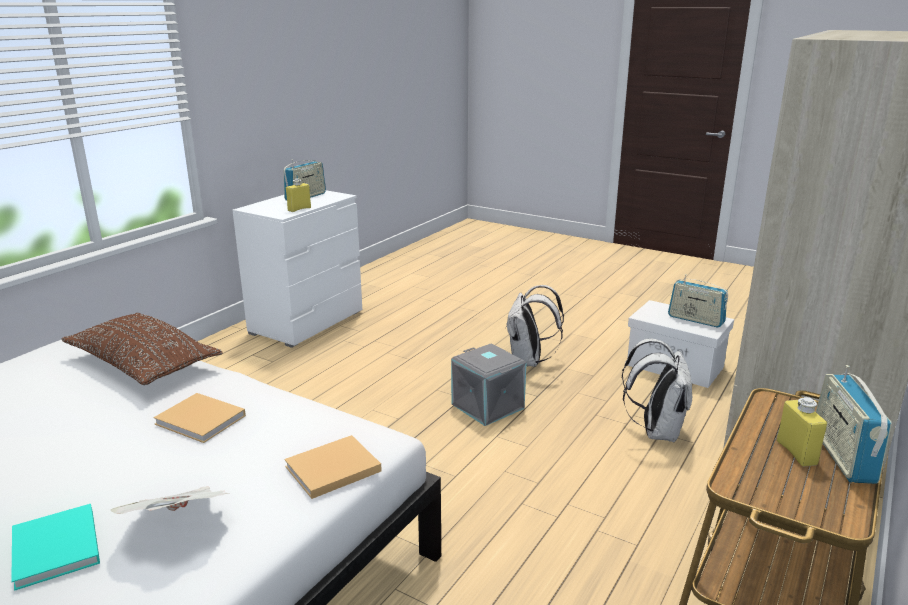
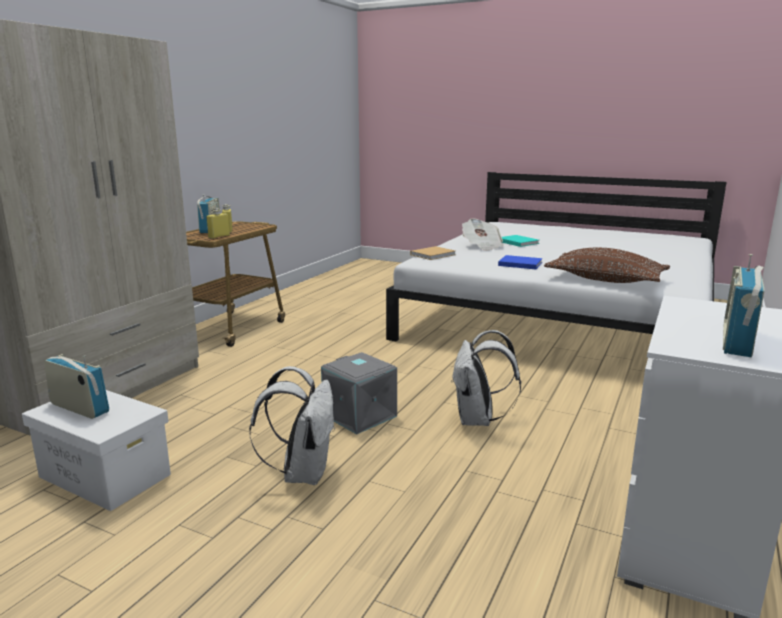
camera: 175 degrees right, 5 degrees down
beige book [153,393,246,443] -> blue book [498,255,543,269]
yellow bottle [286,178,311,212] -> yellow bottle moved to [207,209,230,239]
white backpack [622,339,692,443] -> white backpack moved to [451,330,521,426]

